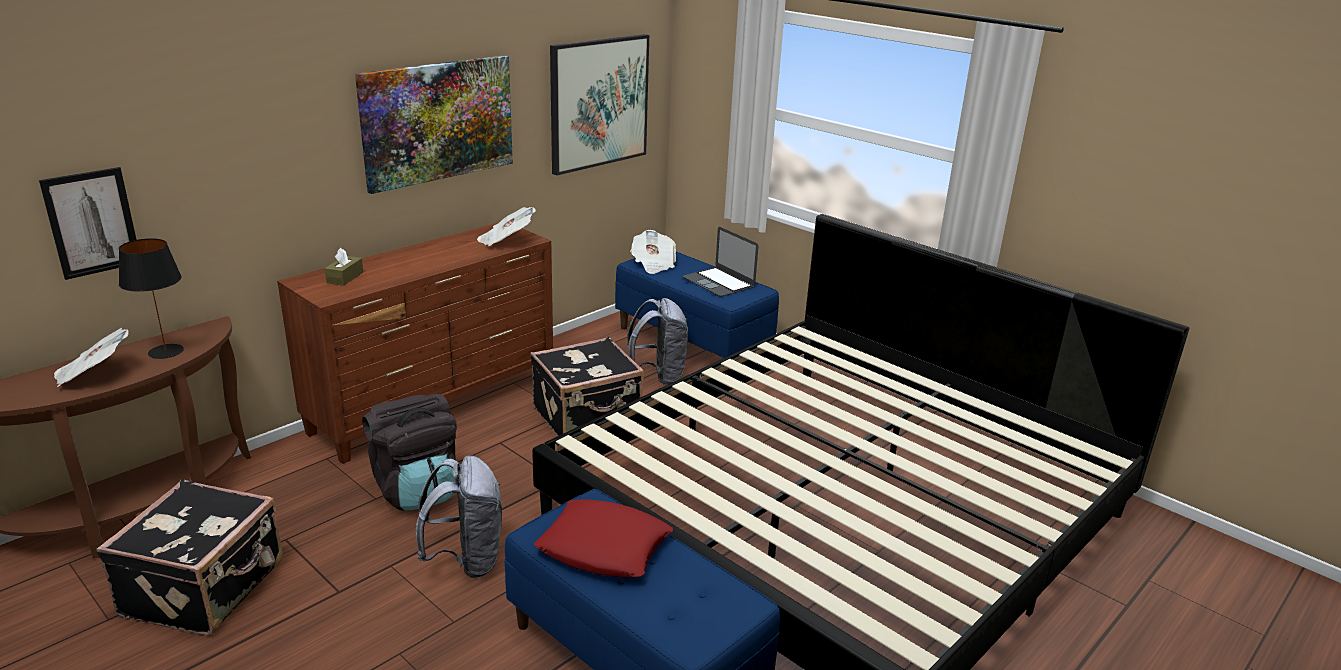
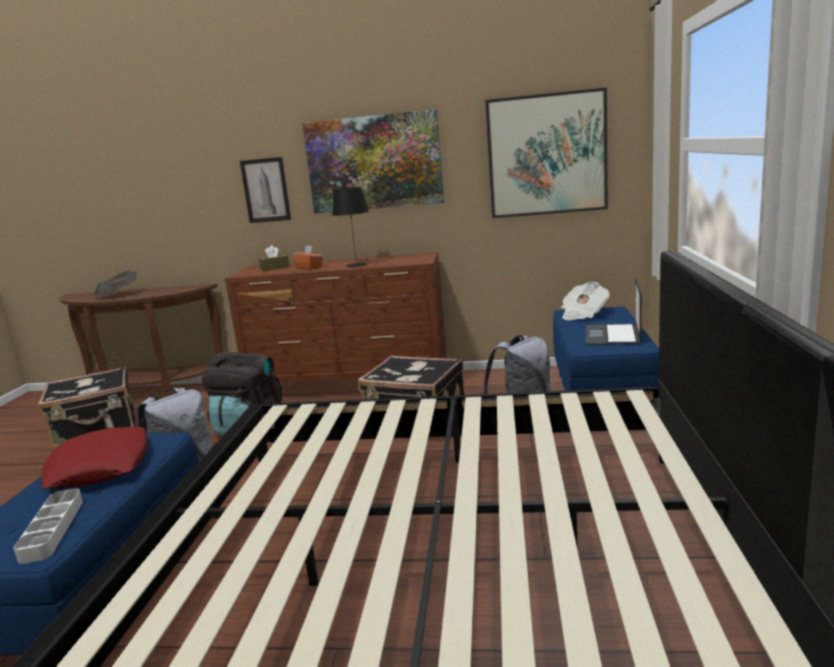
camera: 55 degrees right, 10 degrees down
picture [39,167,136,280] -> picture moved to [240,157,291,223]
black table lamp [119,238,184,359] -> black table lamp moved to [332,187,369,268]
newspaper [477,207,536,246] -> none
none -> grey tray [13,489,83,564]
none -> orange tissue box [292,245,323,270]

